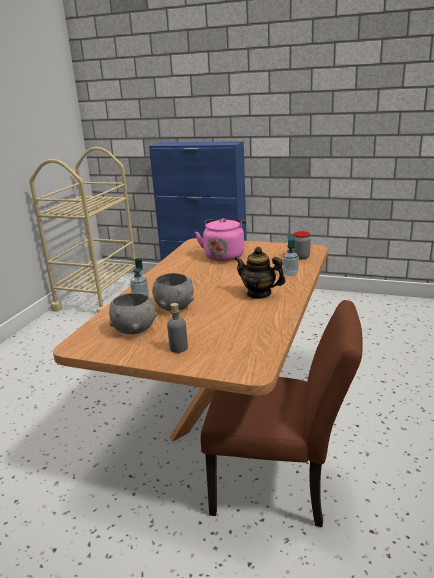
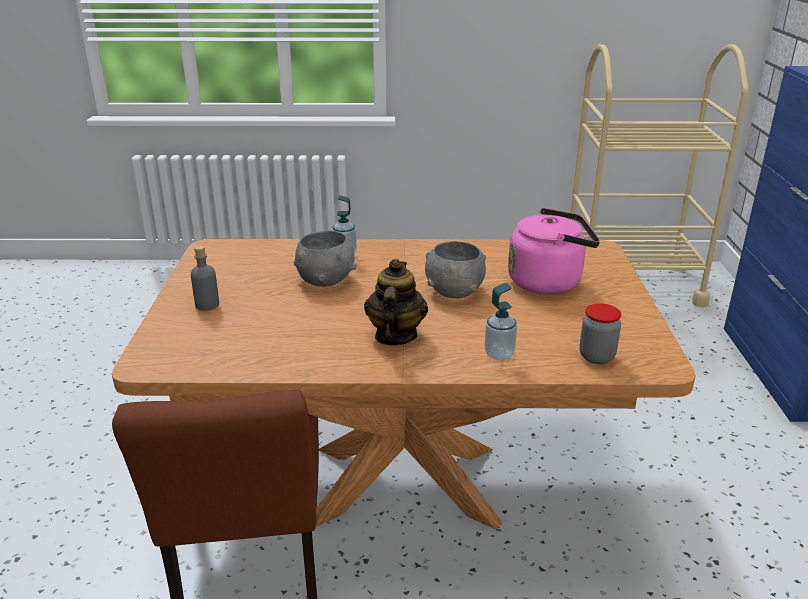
camera: 70 degrees right, 5 degrees up
grey bowl [109,293,158,334] -> grey bowl moved to [425,241,486,299]

